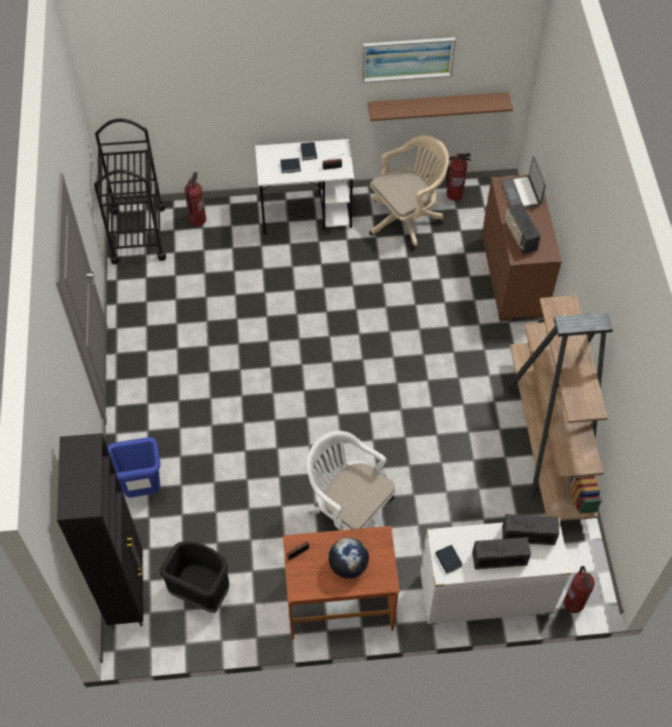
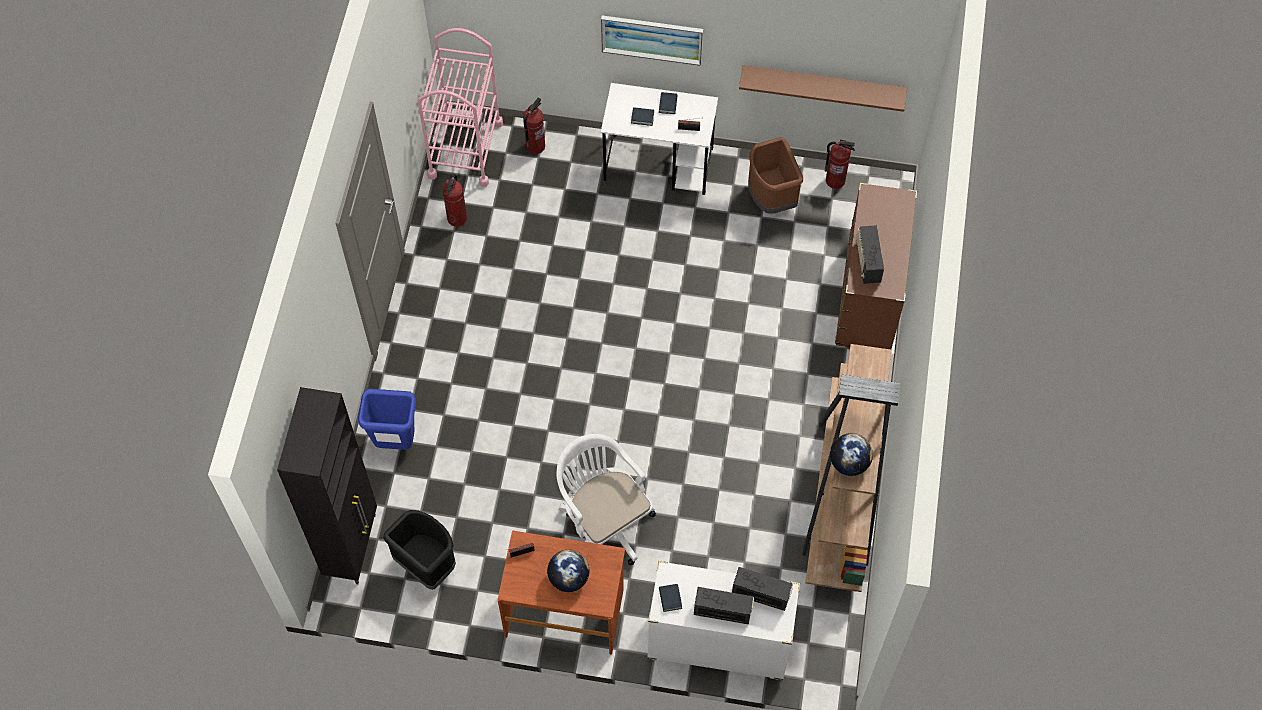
camera: 15 degrees right, 5 degrees up
black cart [94,118,166,264] -> pink cart [417,28,503,187]
picture [362,37,456,83] -> picture moved to [601,15,703,66]
beige office chair [369,135,449,250] -> brown trash can [748,137,803,214]
laptop [501,156,546,209] -> none
fire extinguisher [564,566,595,613] -> fire extinguisher moved to [442,174,467,227]
none -> globe [830,433,873,476]

